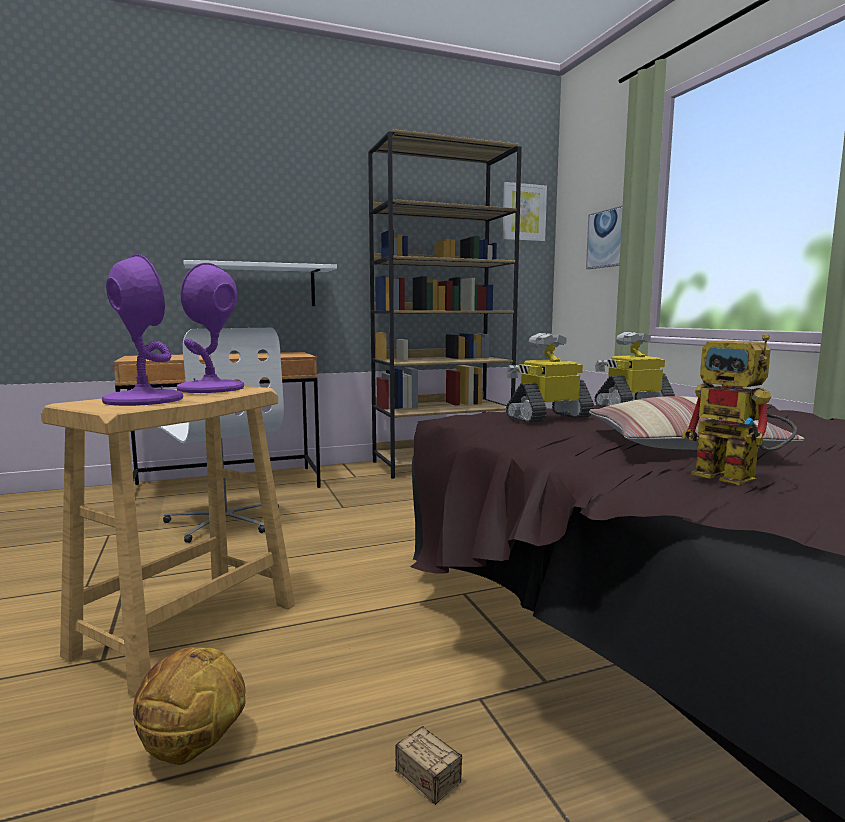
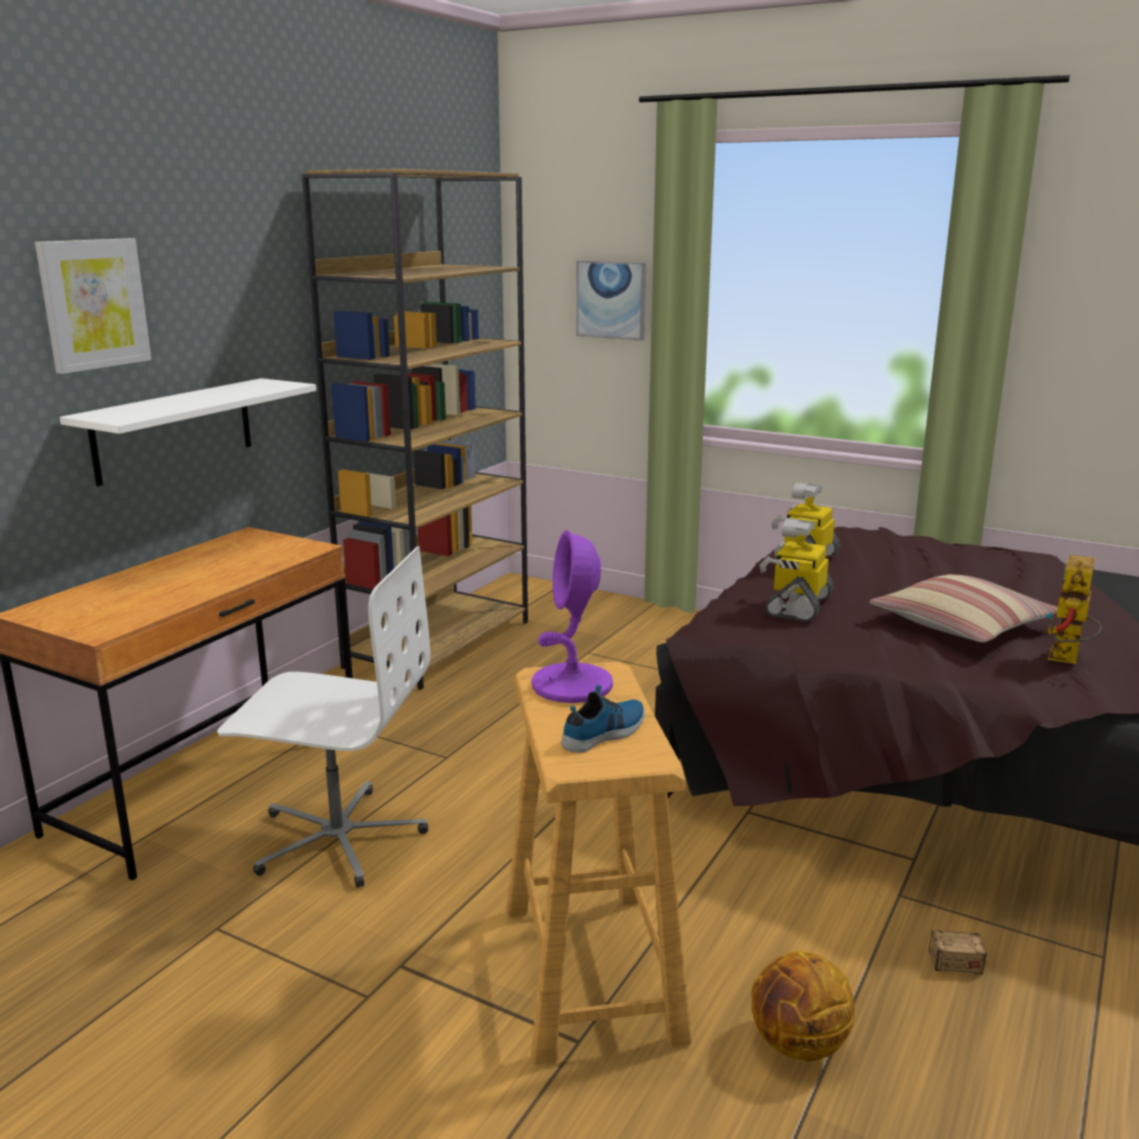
camera: 40 degrees left, 10 degrees up
purple table lamp [102,254,183,406] -> shoe [561,685,645,753]
picture [503,182,547,242] -> picture moved to [35,238,152,374]
toy robot [682,334,797,485] -> toy robot turned 105 degrees clockwise [1046,554,1102,664]

